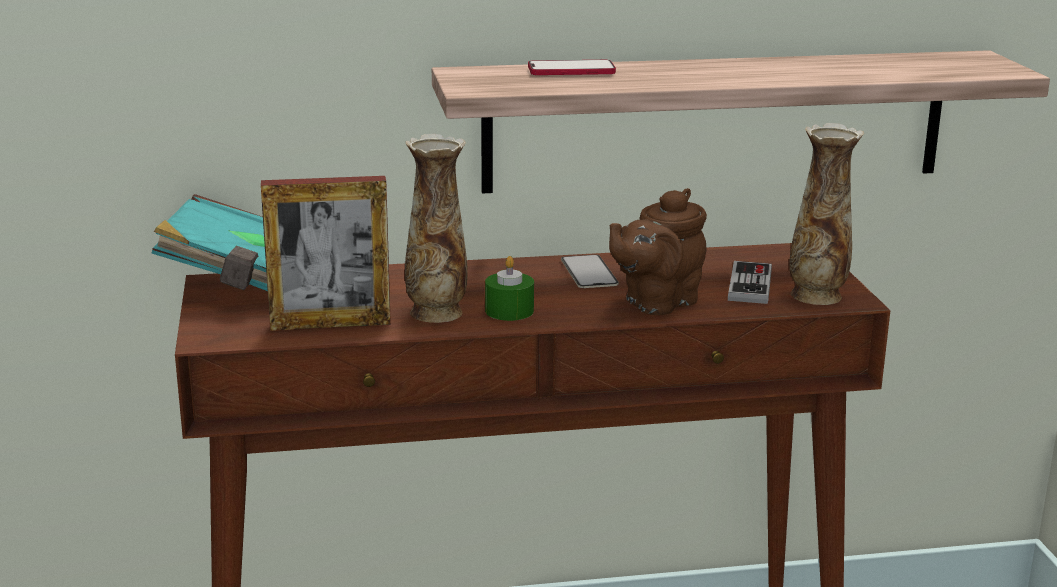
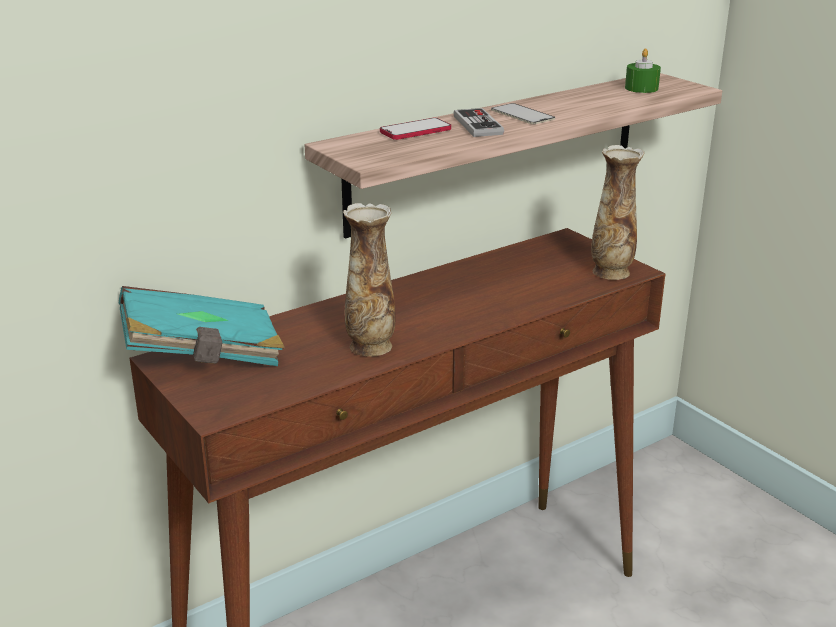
camera: 25 degrees left, 5 degrees up
picture frame [261,176,391,331] -> none
green candle [485,256,534,321] -> green candle moved to [625,49,661,93]
phone [561,255,619,288] -> phone moved to [491,103,555,124]
brown teapot [609,188,707,315] -> none
game controller [728,261,772,304] -> game controller moved to [454,108,504,137]

